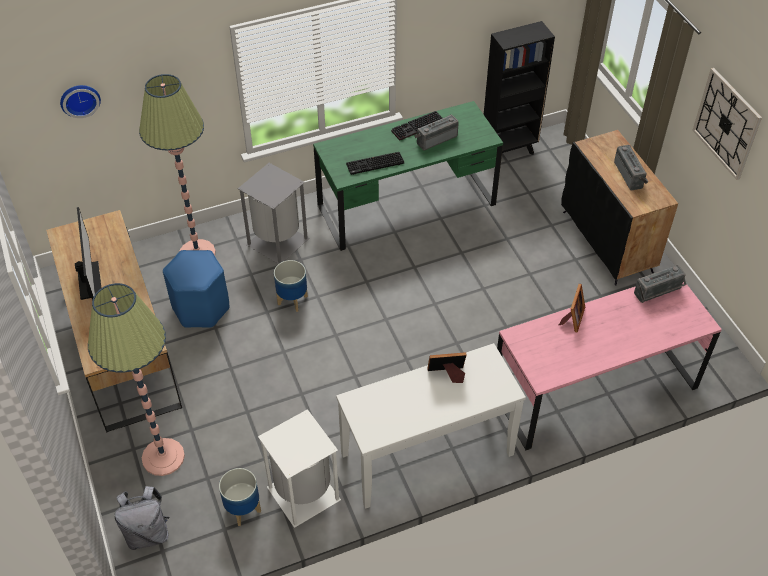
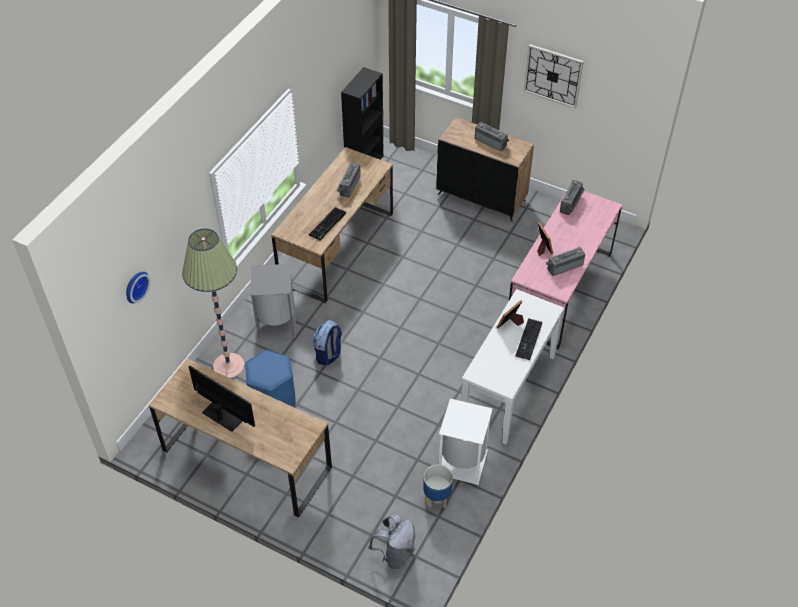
camera: 40 degrees left, 0 degrees up
floor lamp [88,283,185,476] -> none
planter [274,260,308,312] -> backpack [313,320,342,365]
green desk [313,101,503,251] -> brown desk [271,147,393,303]
keyboard [391,111,442,140] -> keyboard moved to [515,318,542,360]
none -> radio [546,247,585,276]

